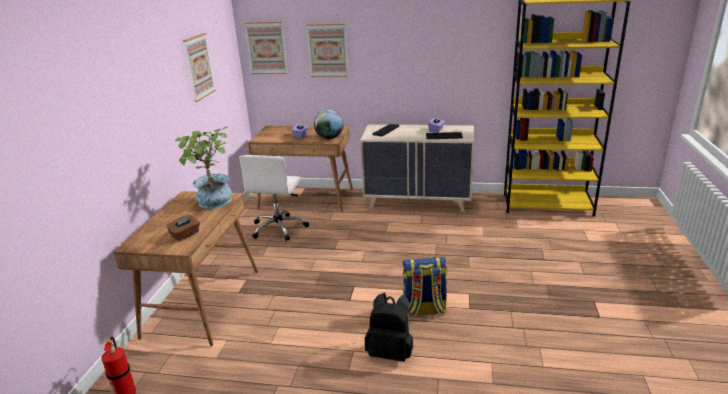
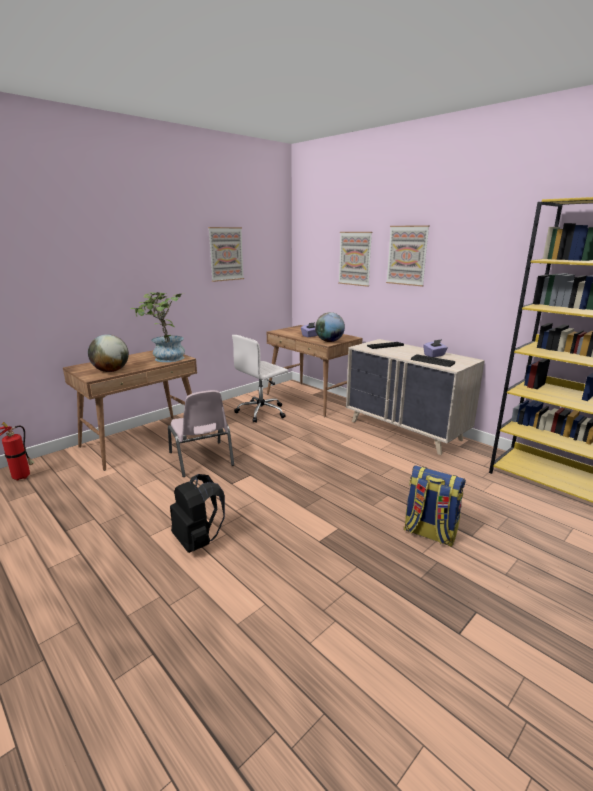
camera: 35 degrees right, 5 degrees down
brown tissue box [166,215,200,241] -> globe [88,334,129,372]
picture [244,21,288,74] -> picture moved to [386,225,430,287]
backpack [403,257,447,316] -> backpack moved to [404,465,466,547]
none -> pink chair [168,390,234,477]

